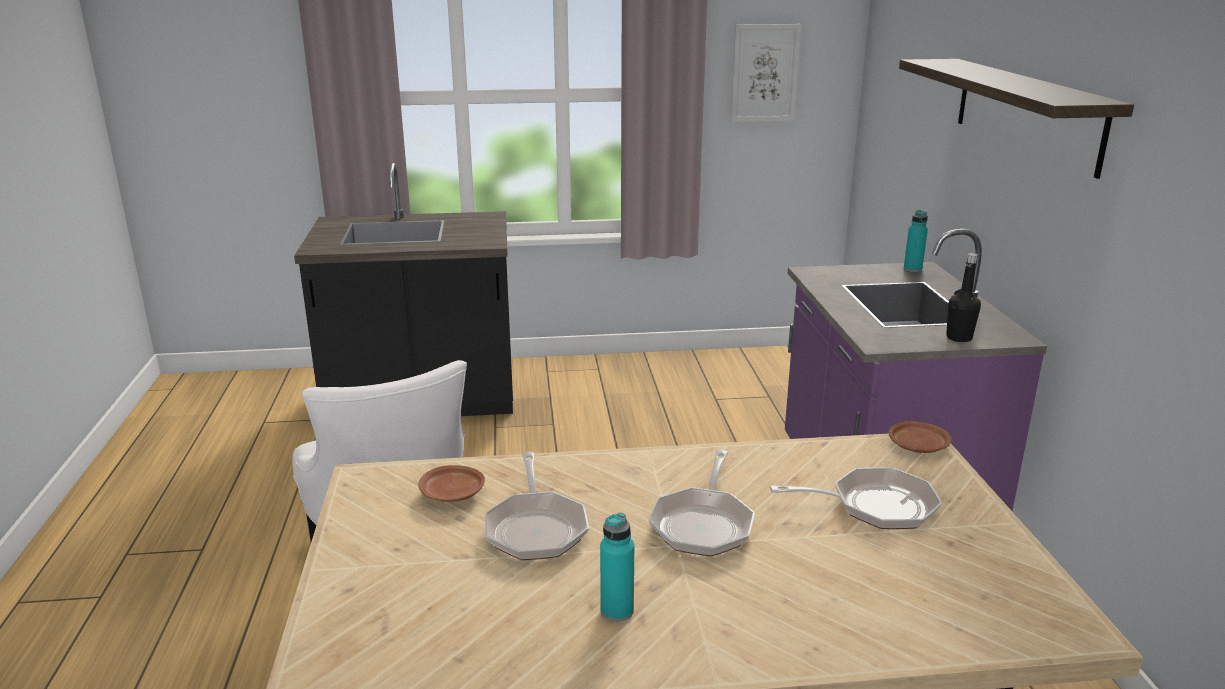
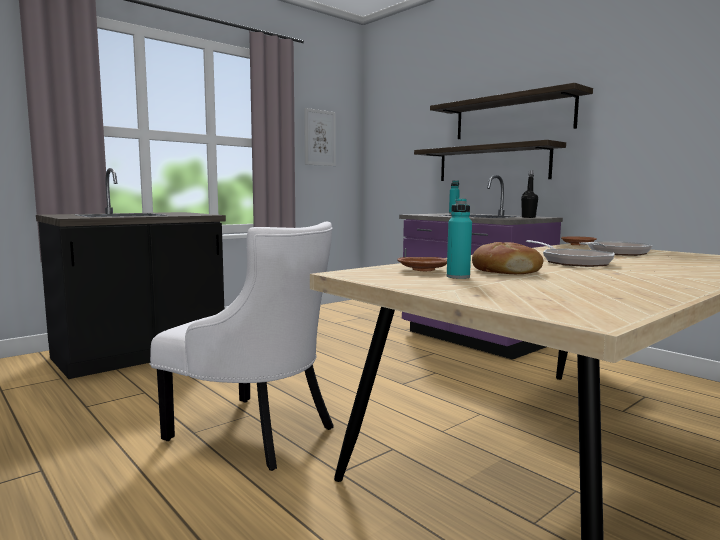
camera: 35 degrees left, 15 degrees down
frying pan [485,452,589,560] -> bread [472,242,543,274]
turquoise bottle [600,512,634,622] -> turquoise bottle moved to [447,198,472,279]
none -> shelf [414,140,566,181]

